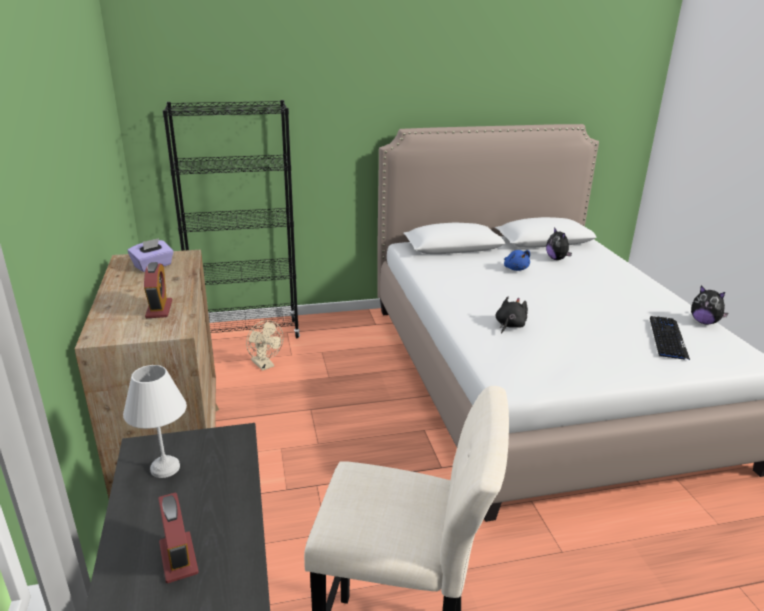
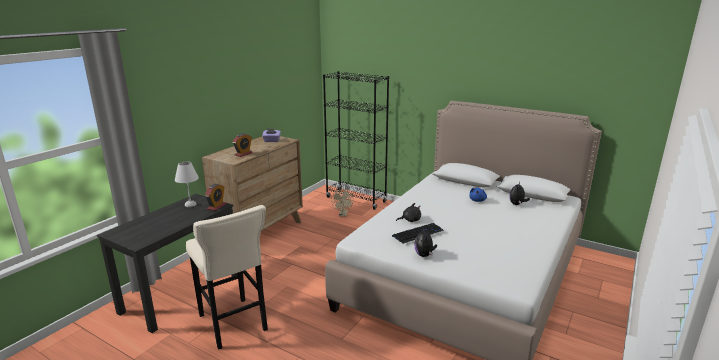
camera: 45 degrees right, 5 degrees down
alarm clock [158,492,199,583] -> alarm clock moved to [205,184,226,211]
keyboard [650,316,690,360] -> keyboard moved to [392,223,444,244]
plush toy [691,286,729,325] -> plush toy moved to [414,227,437,257]

